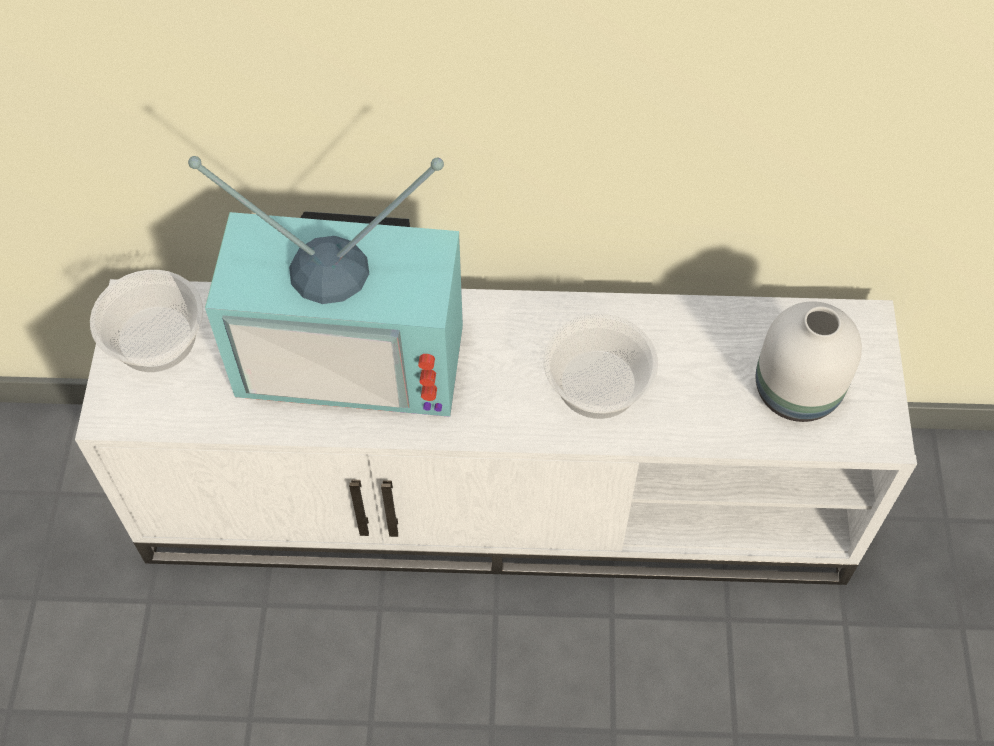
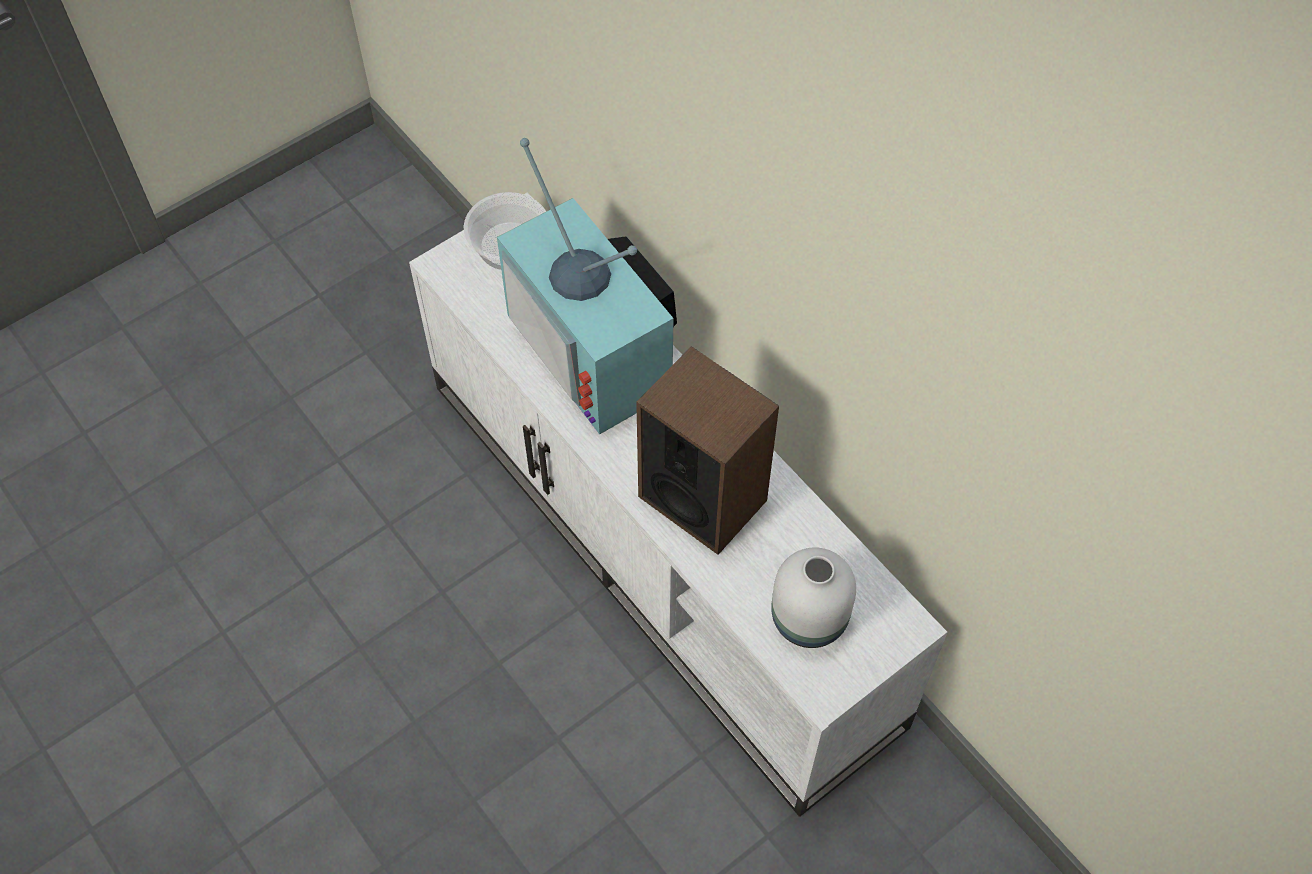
camera: 50 degrees right, 0 degrees up
bowl [544,314,658,419] -> speaker [636,346,779,555]

